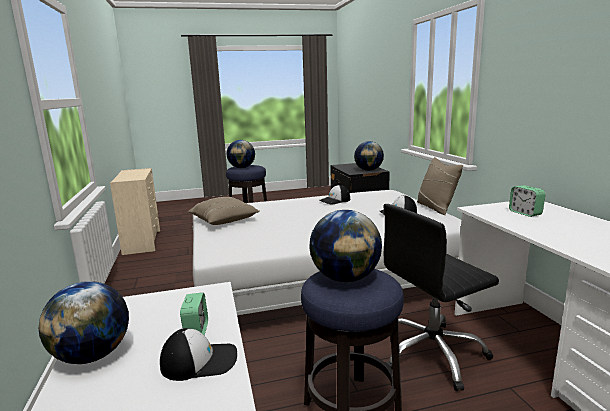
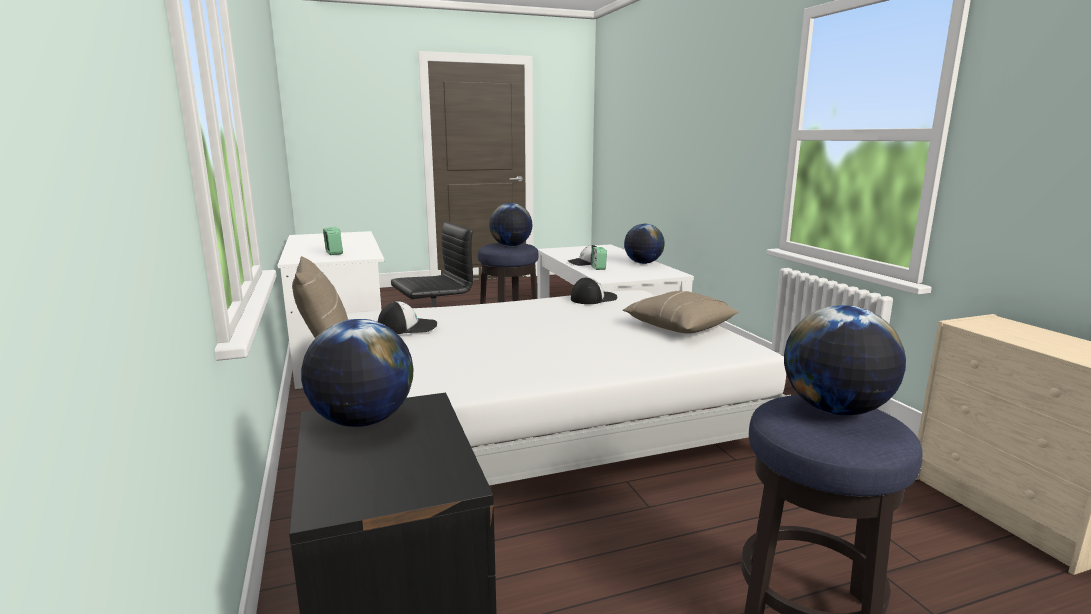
camera: 175 degrees right, 0 degrees up
cap [319,185,350,205] -> cap moved to [571,277,617,304]

